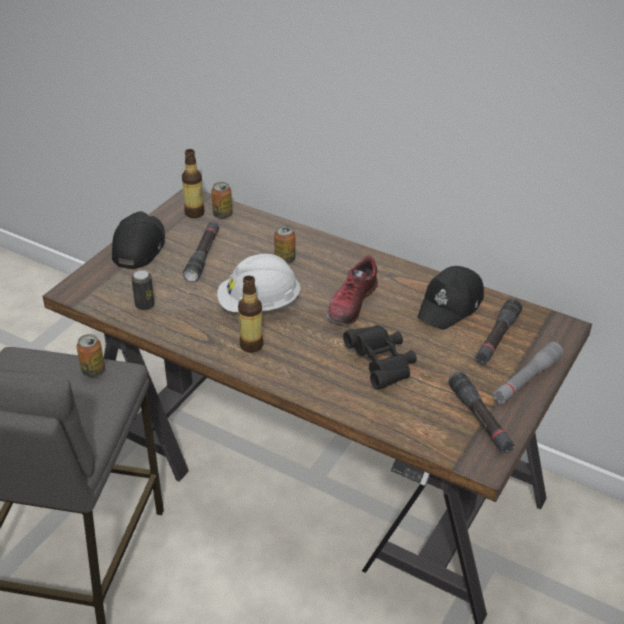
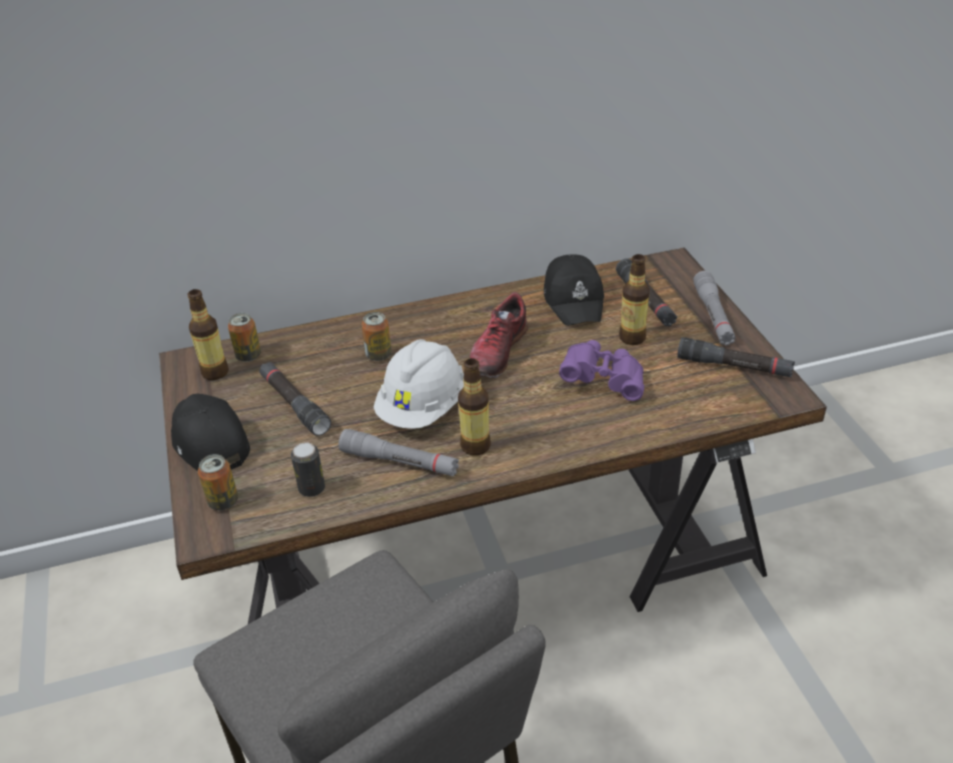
camera: 45 degrees left, 0 degrees up
can [77,334,105,377] -> can moved to [198,454,238,510]
shoe [326,255,378,326] -> shoe turned 45 degrees clockwise [470,292,529,378]
black binoculars [343,325,417,389] -> purple binoculars [559,340,644,401]
none -> grey flashlight [338,429,459,476]
none -> bottle [619,254,650,345]

